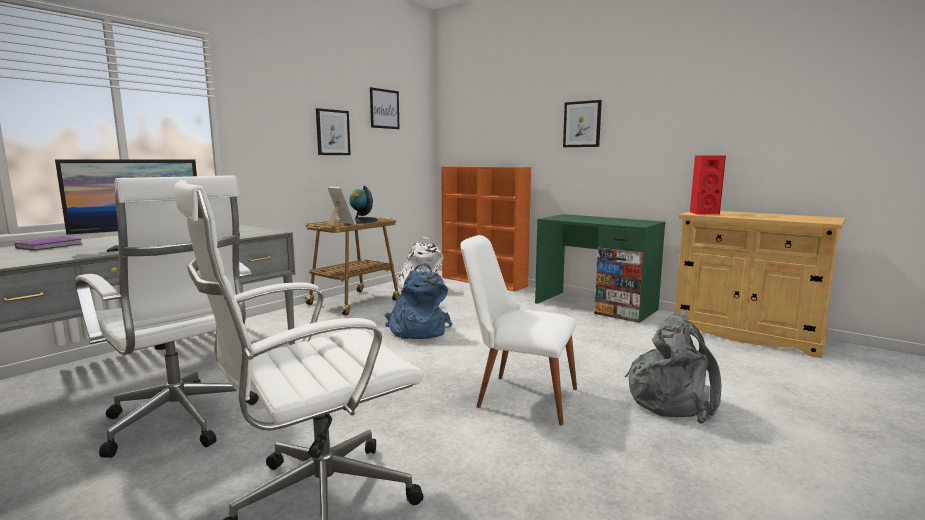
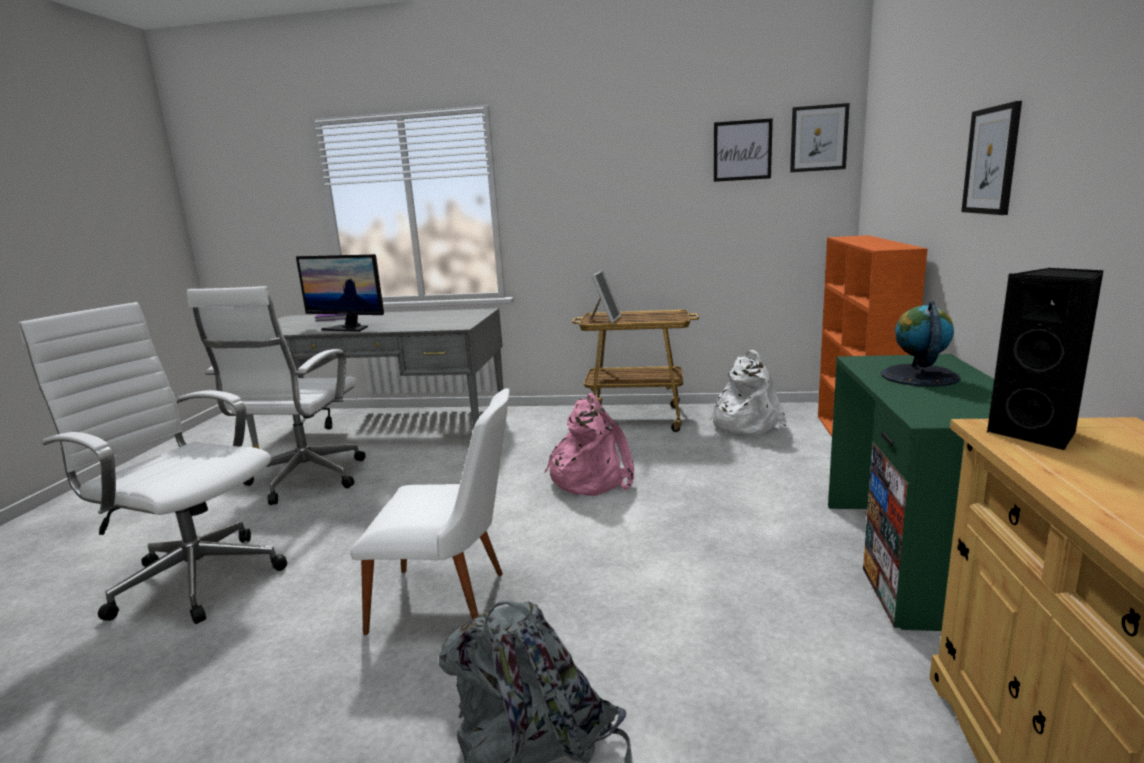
camera: 60 degrees right, 5 degrees up
picture [316,108,351,155] -> picture moved to [790,103,850,172]
globe [349,185,378,223] -> globe moved to [881,301,961,387]
blue backpack [385,263,452,339] -> pink backpack [544,393,634,496]
white chair [460,235,577,425] -> white chair turned 105 degrees clockwise [351,388,510,635]
red speaker [690,155,726,214] -> black speaker [987,268,1104,451]

